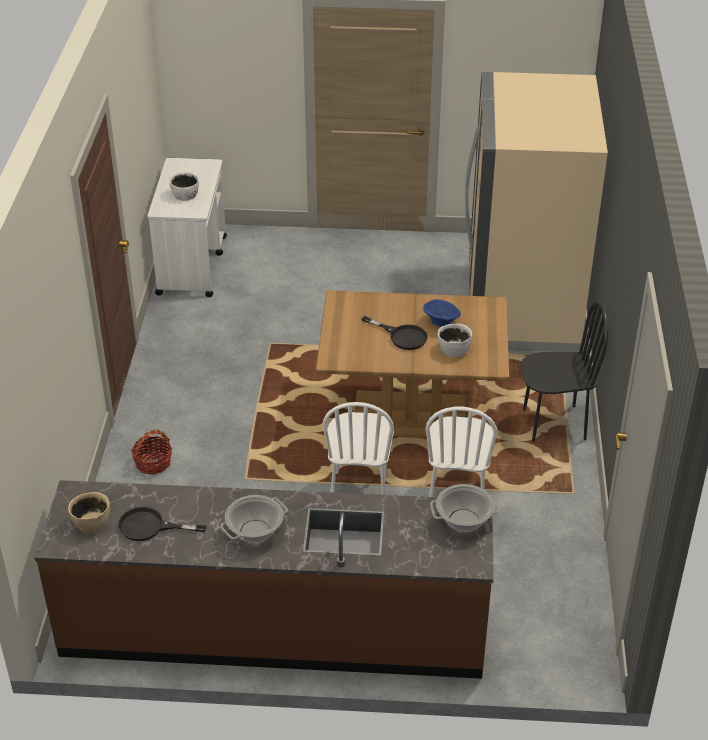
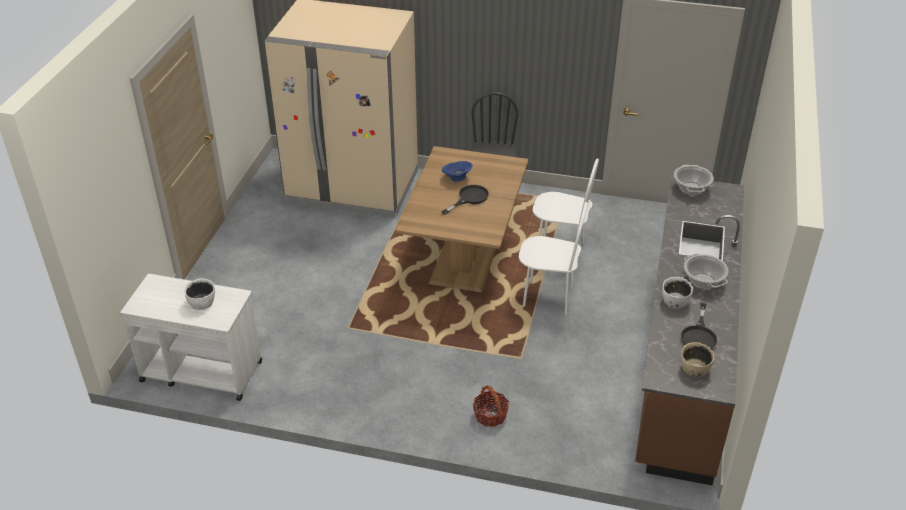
camera: 80 degrees left, 0 degrees up
white bowl [438,324,472,357] -> white bowl moved to [662,277,693,309]

